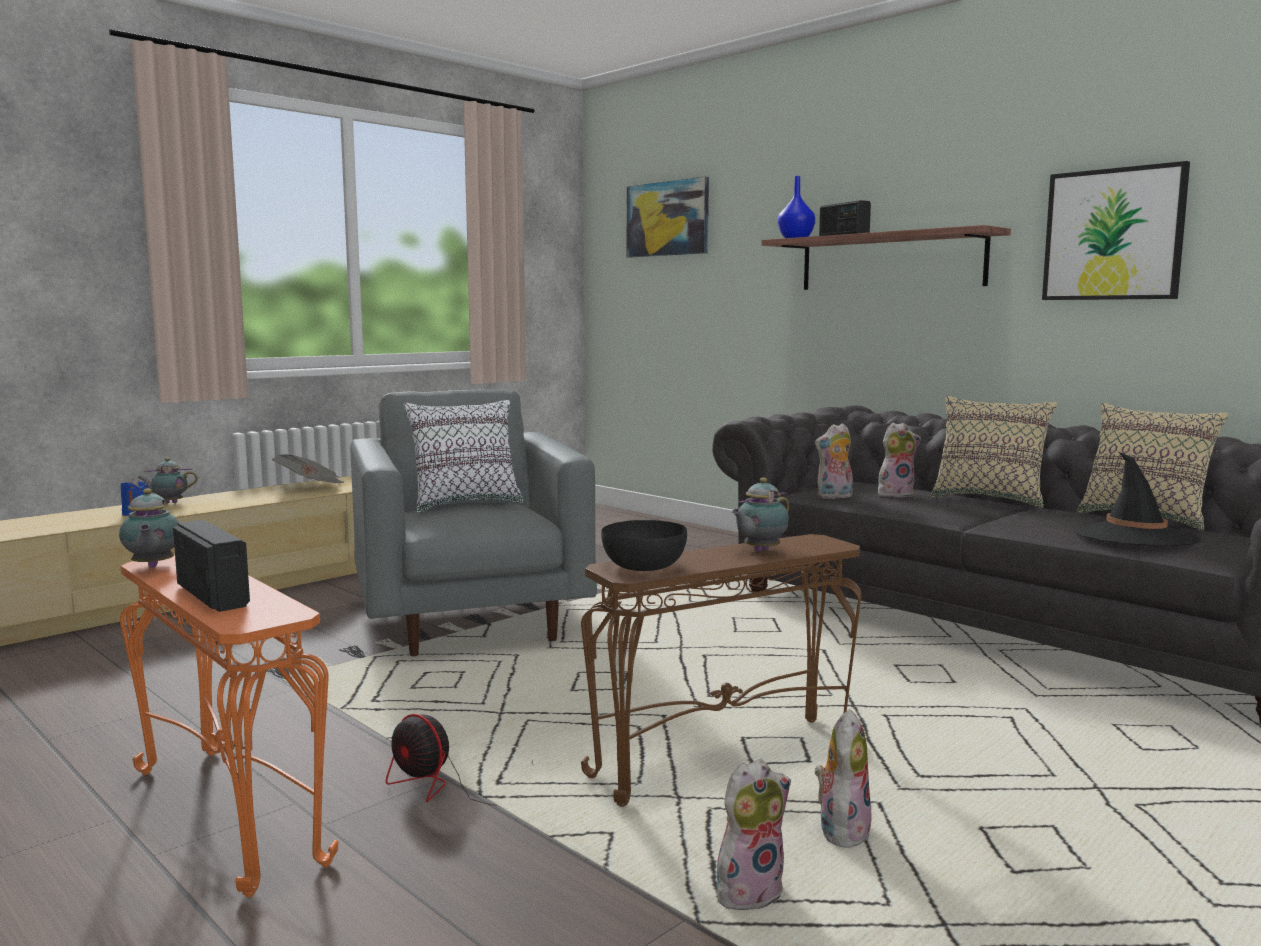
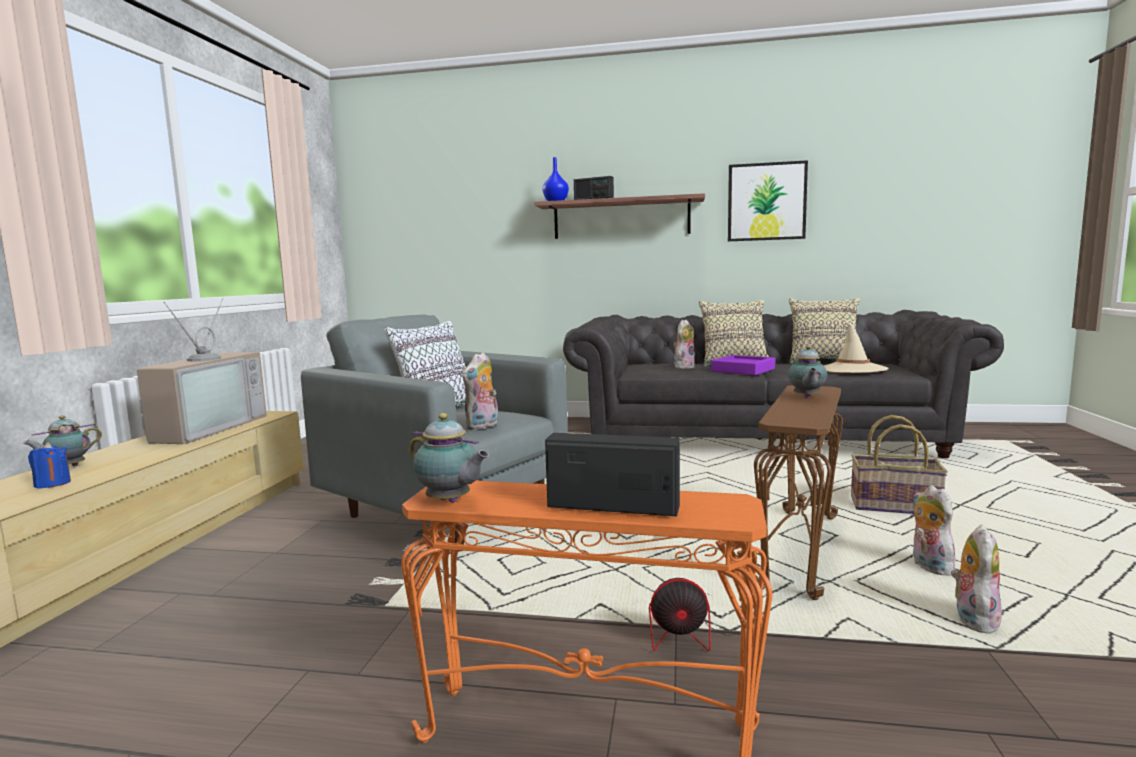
camera: 35 degrees left, 0 degrees up
newspaper [272,454,344,483] -> television [137,298,267,444]
black bowl [601,520,687,571] -> none
picture [627,176,709,258] -> none
plush toy [815,423,853,499] -> plush toy moved to [462,352,498,430]
black hat [1073,452,1201,546] -> beige hat [824,322,889,373]
none -> purple tray [711,355,775,375]
none -> basket [851,415,948,514]

